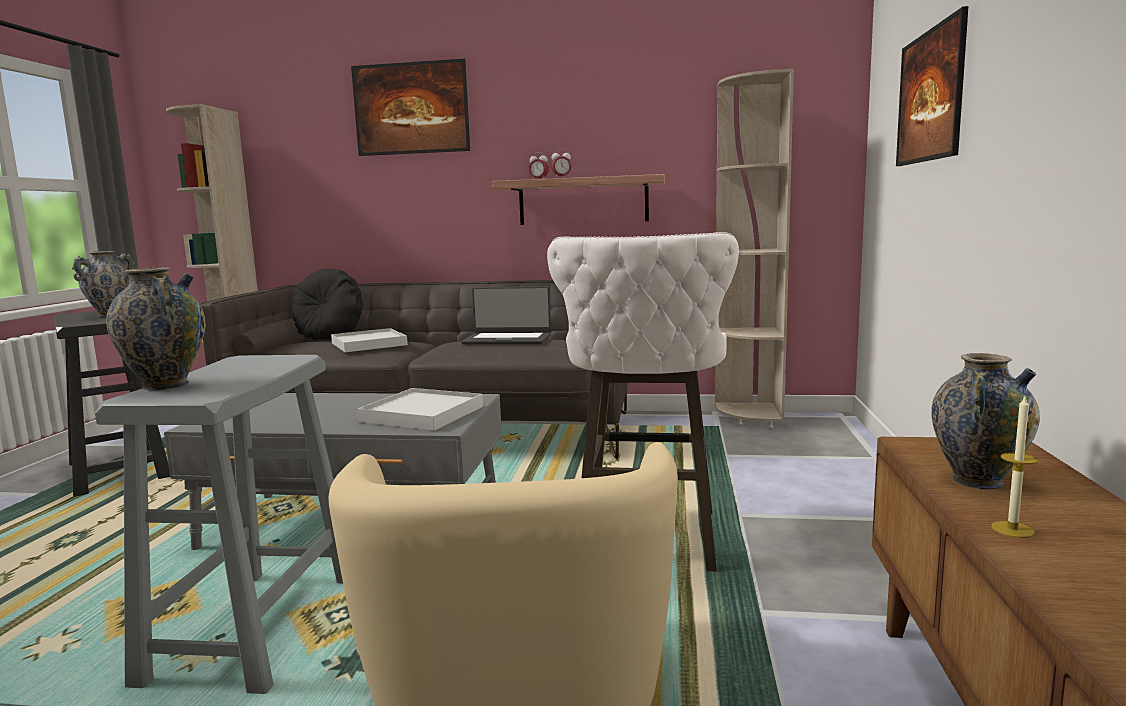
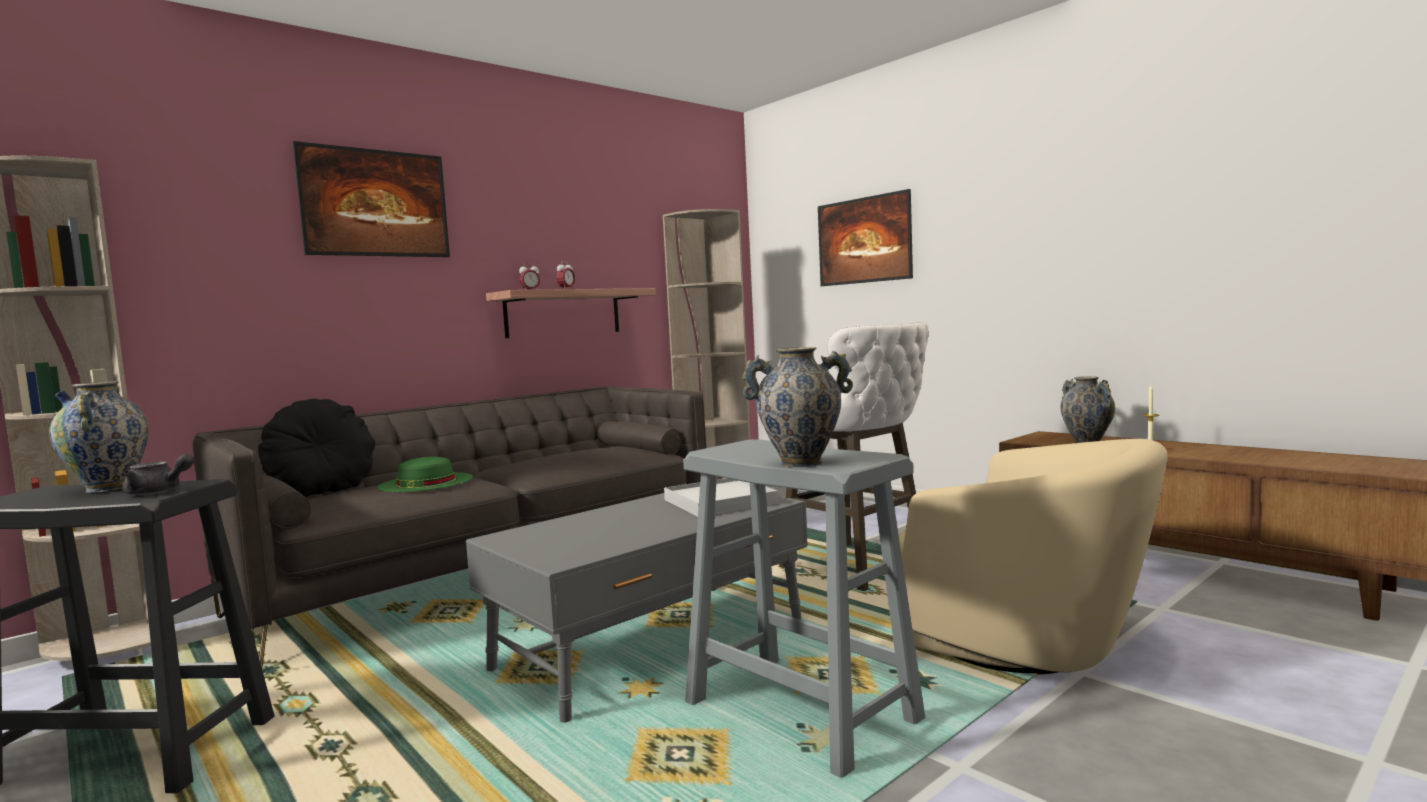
camera: 50 degrees left, 5 degrees down
white tray [331,328,408,352] -> green hat [377,457,473,492]
laptop [461,286,551,344] -> none
none -> grey teapot [122,454,194,495]

